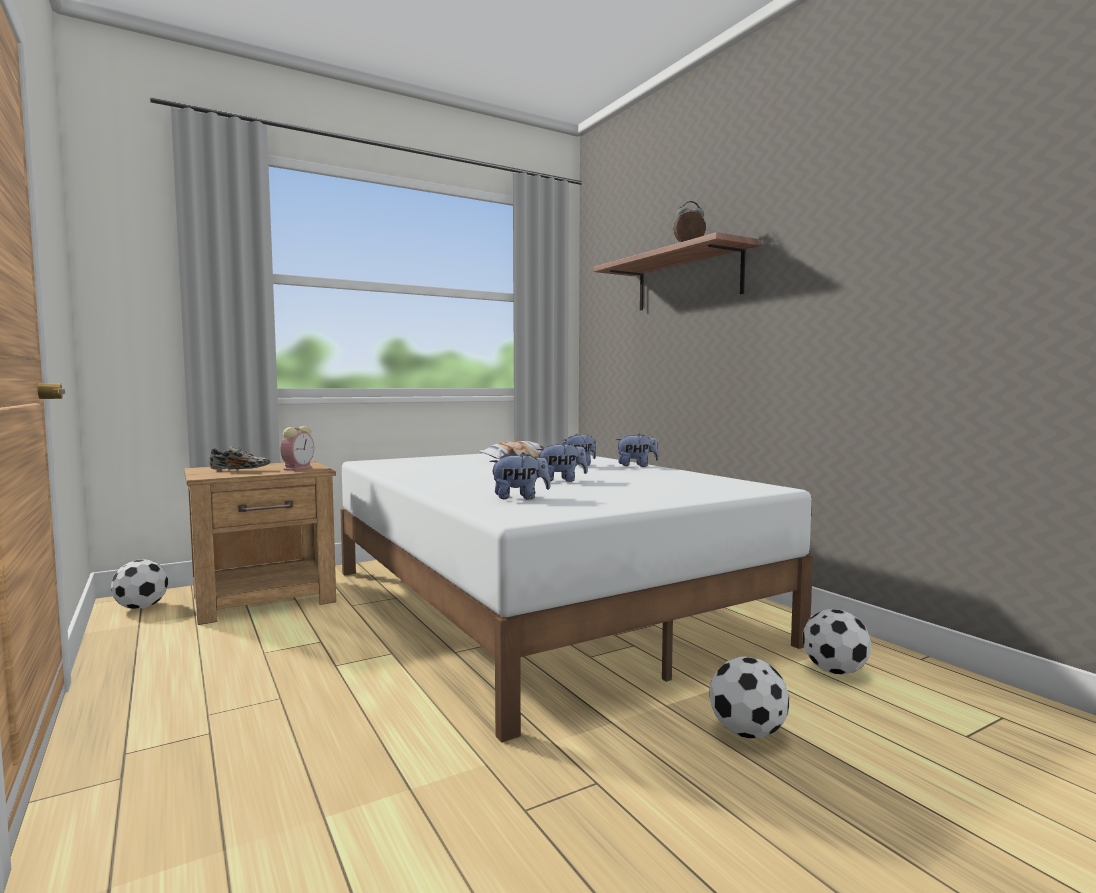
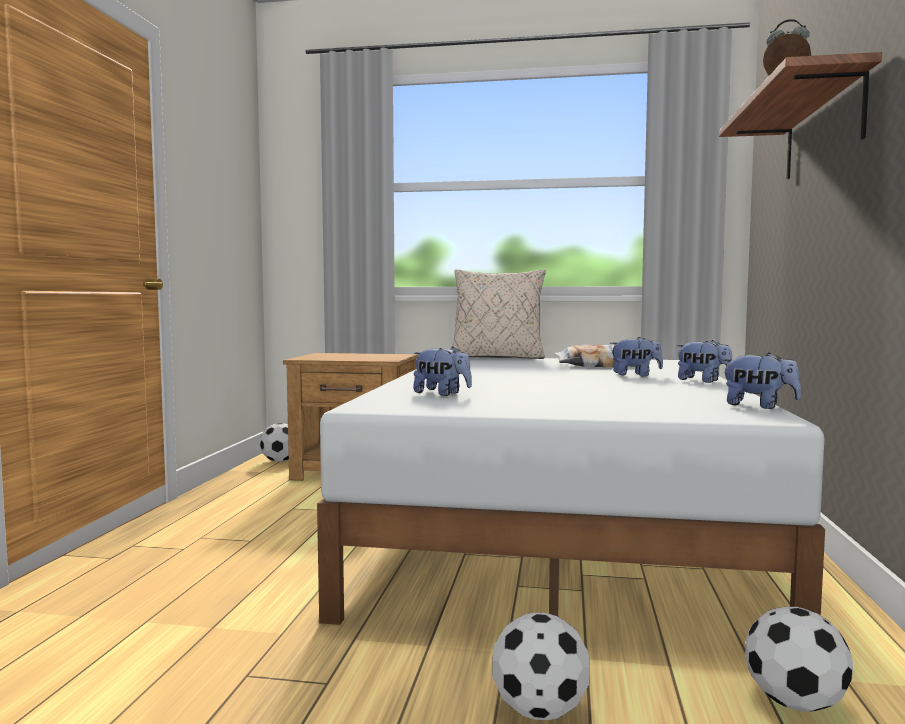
camera: 40 degrees right, 0 degrees up
shoe [209,446,270,471] -> none
alarm clock [280,426,314,471] -> none
plush toy [536,442,588,482] -> plush toy moved to [721,353,801,409]
none -> beige pillow [452,269,546,359]

